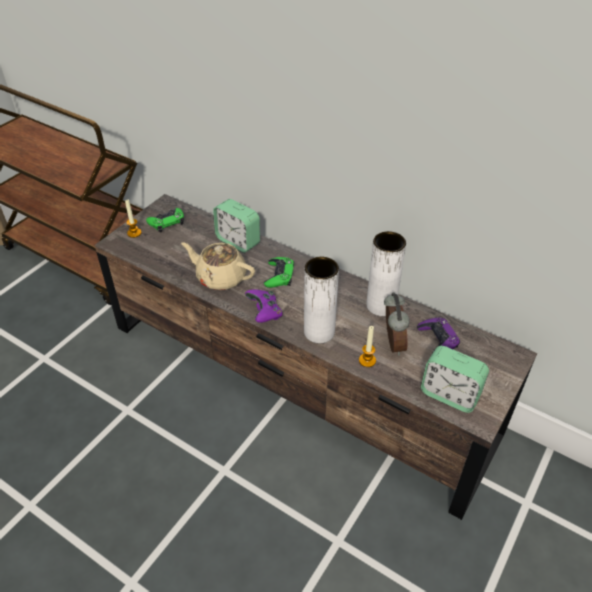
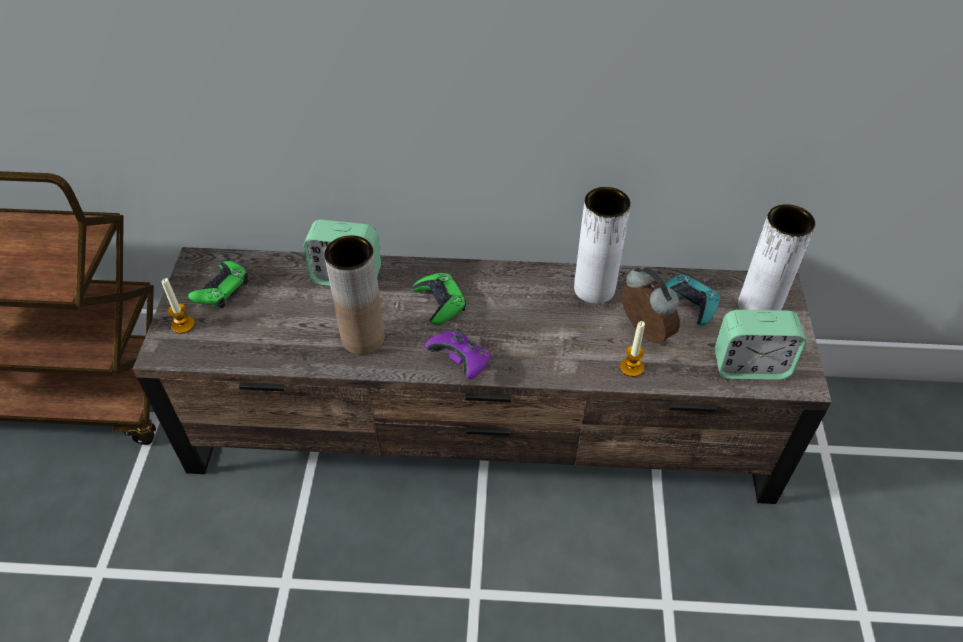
camera: 30 degrees left, 5 degrees up
beige teapot [181,242,255,290] -> brown vase [324,235,385,355]
white vase [304,257,339,343] -> white vase moved to [738,204,816,310]
purple game controller [417,318,460,353] -> turquoise game controller [665,274,720,326]

